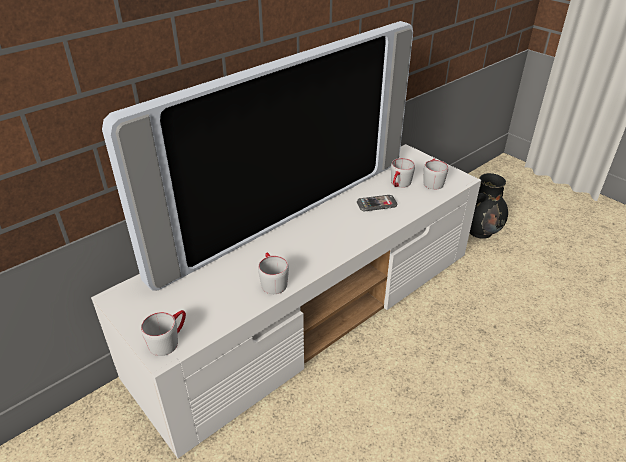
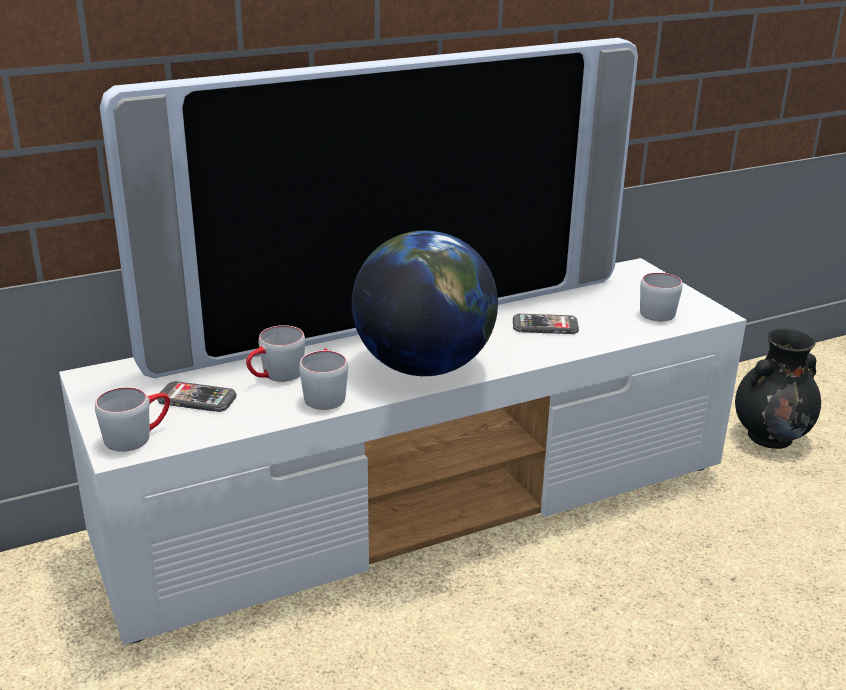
camera: 15 degrees right, 10 degrees down
grey mug [391,158,415,188] -> grey mug moved to [246,325,305,382]
none -> phone [157,381,237,412]
none -> globe [352,231,498,376]

